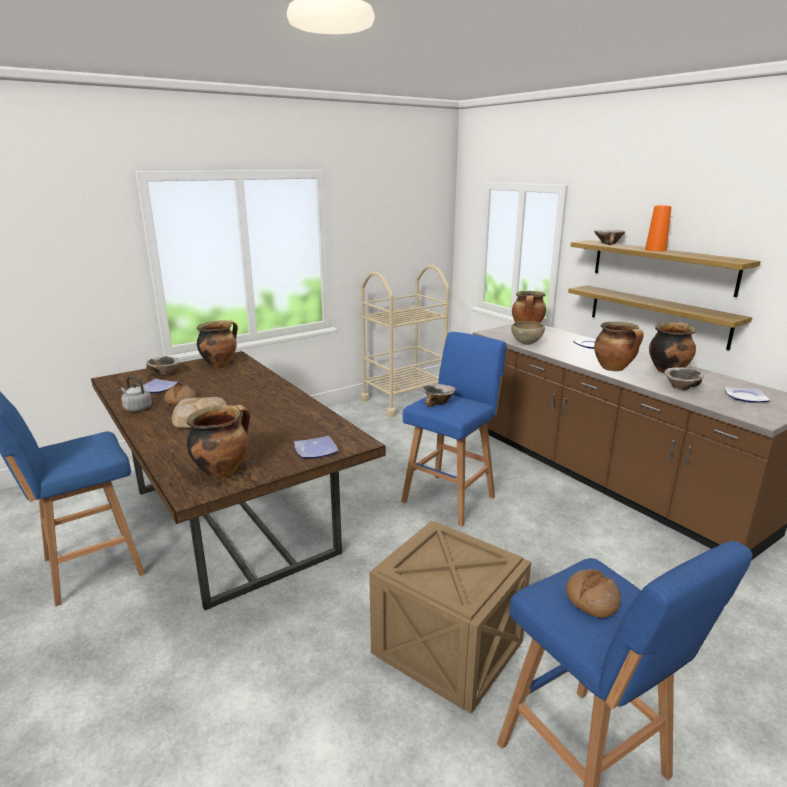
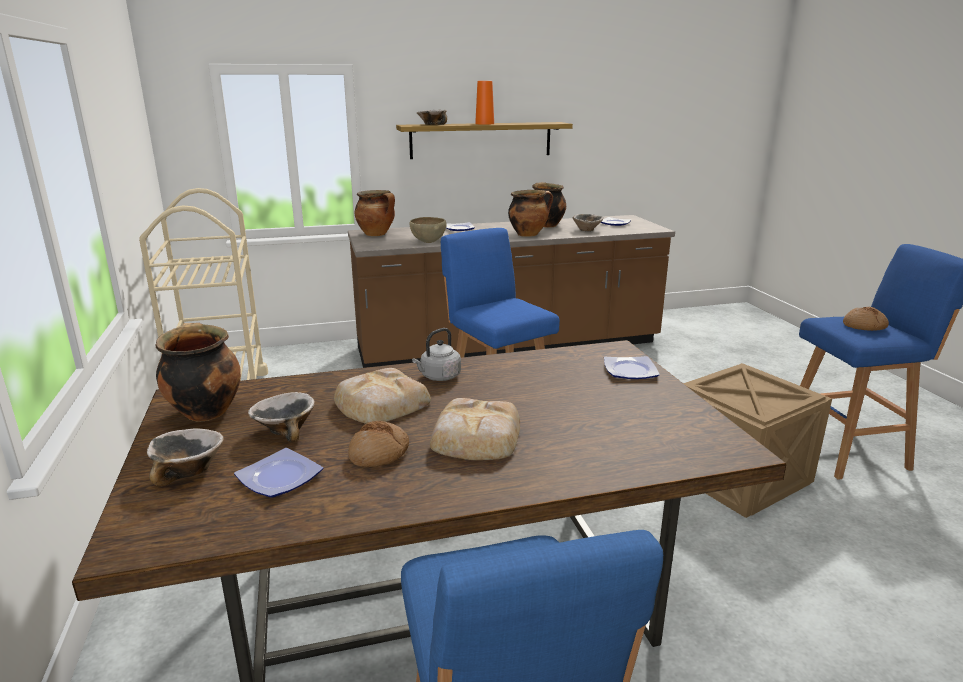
camera: 70 degrees left, 0 degrees up
grey kettle [121,376,152,411] -> grey kettle moved to [412,328,461,381]
cooking pot [187,405,250,478] -> none
bowl [422,384,456,407] -> bowl moved to [248,392,315,442]
shelf [568,285,752,350] -> none
none -> bread [334,368,431,424]

